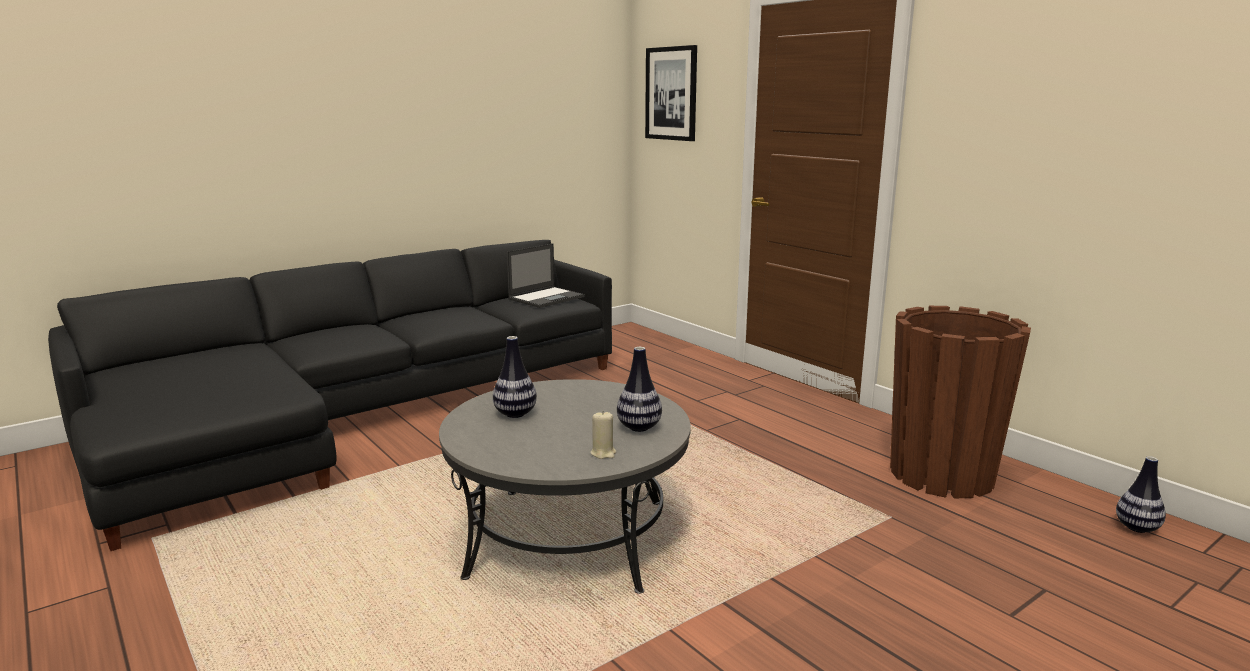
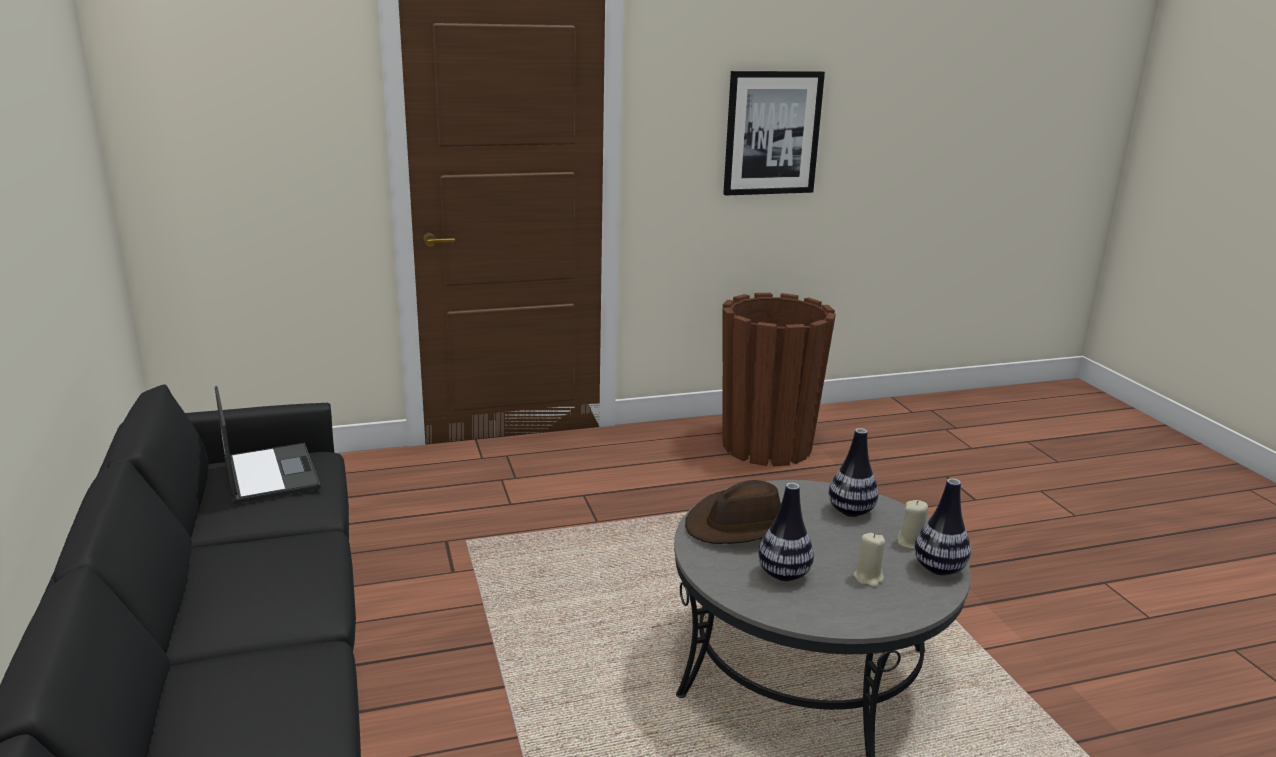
camera: 70 degrees left, 5 degrees up
picture [645,45,697,141] -> picture moved to [723,71,825,195]
vase [1116,456,1166,533] -> vase moved to [914,478,971,575]
none -> brown hat [685,480,781,544]
none -> beige candle [854,533,885,587]

